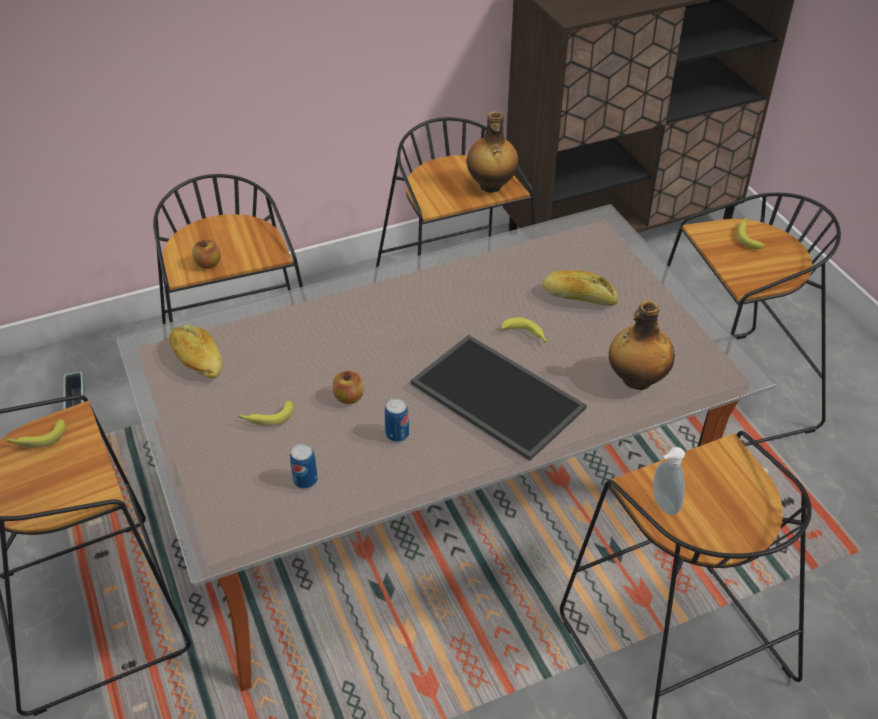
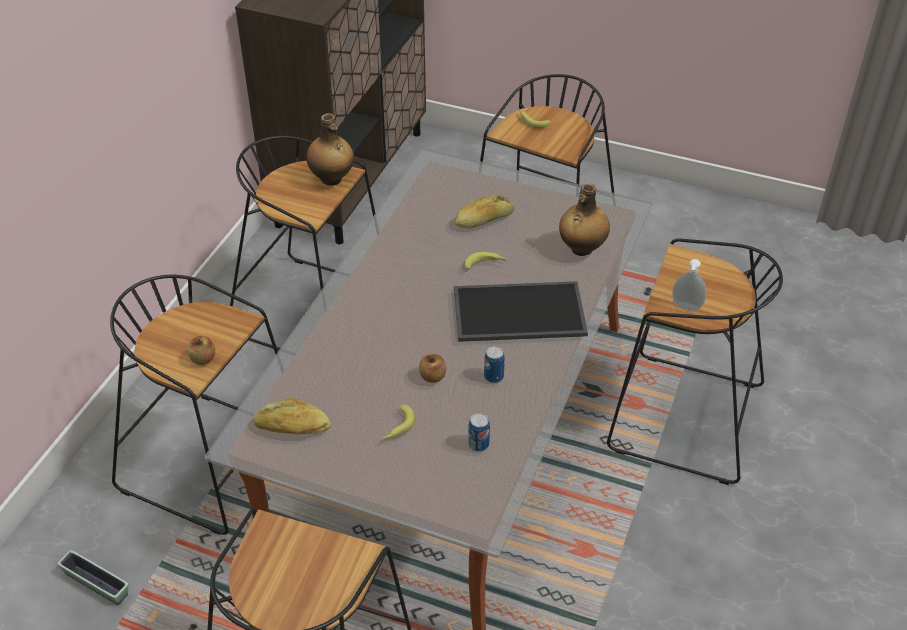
camera: 45 degrees left, 0 degrees up
banana [6,419,66,447] -> none

